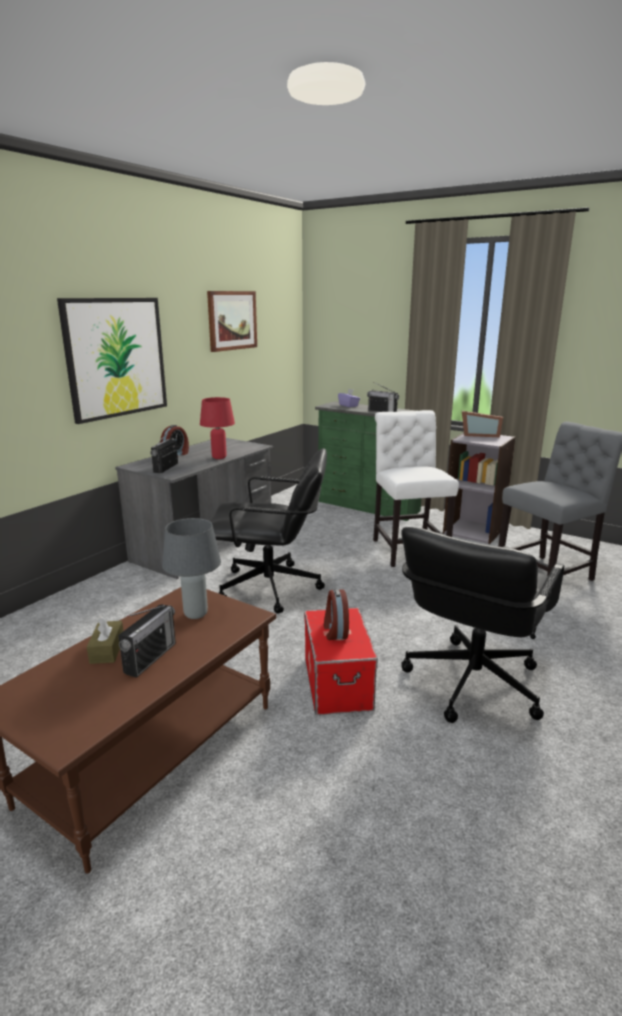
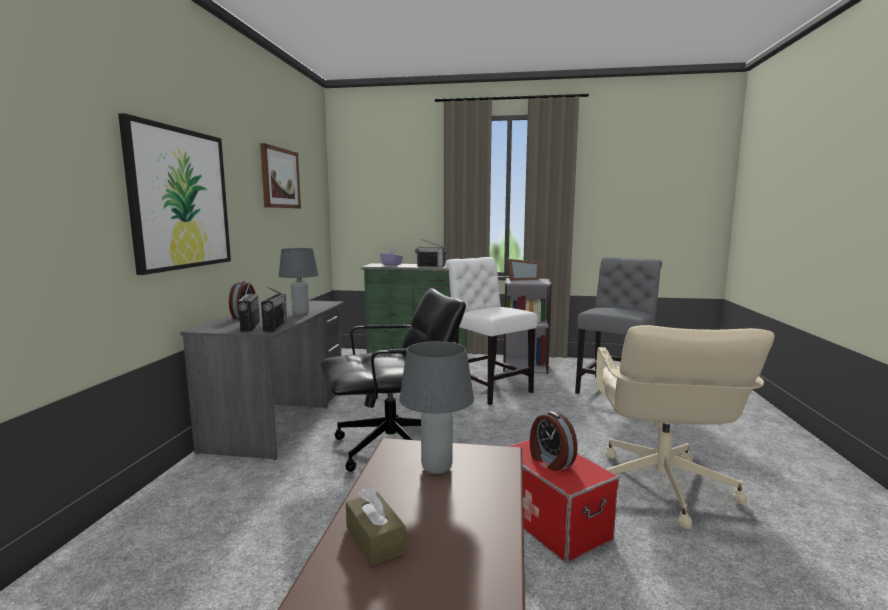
camera: 25 degrees left, 10 degrees down
radio [118,604,176,678] -> radio moved to [261,287,287,332]
red table lamp [200,397,235,459] -> grey table lamp [279,248,319,315]
black office chair [401,527,564,723] -> beige office chair [596,325,775,529]

